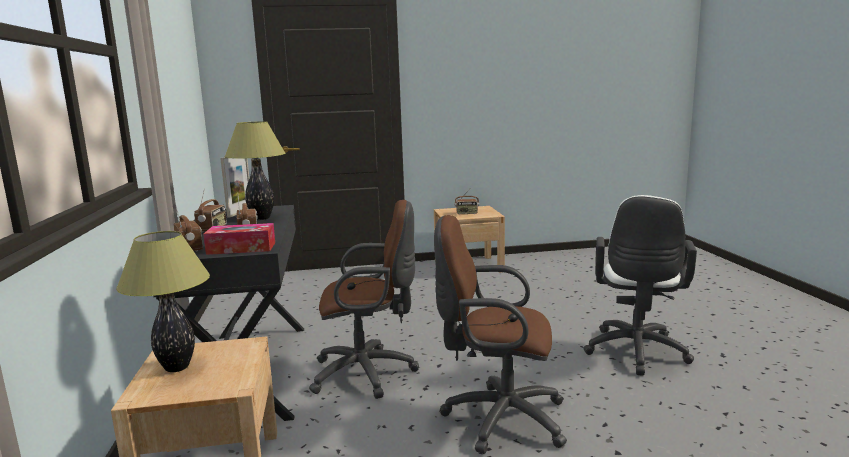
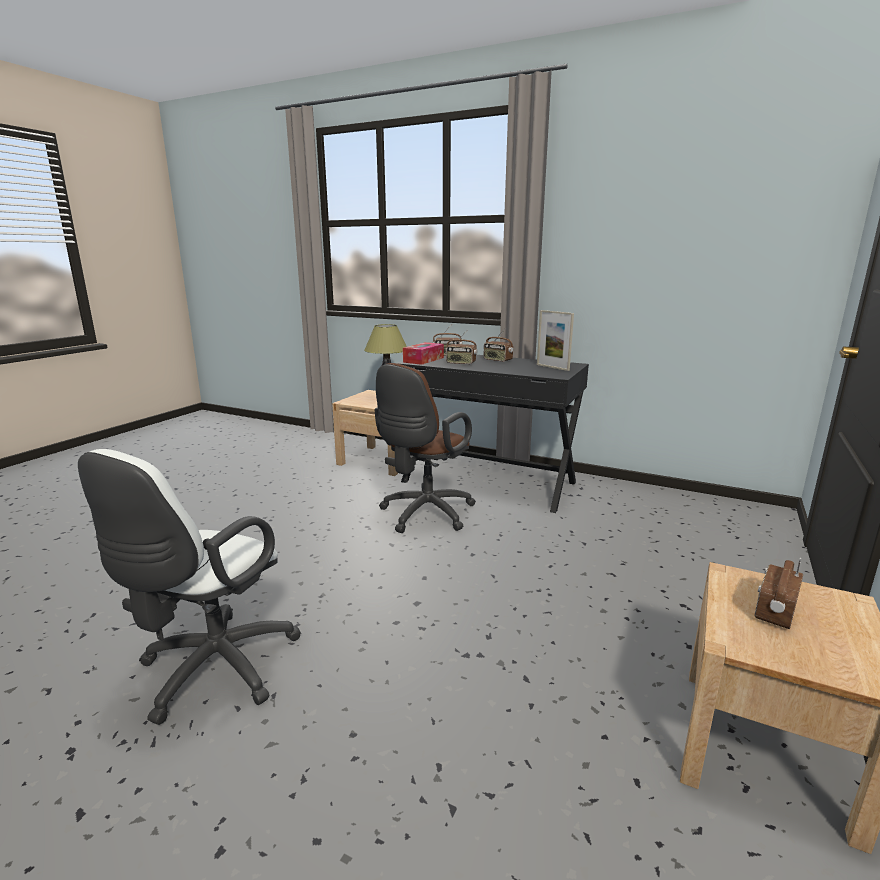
camera: 125 degrees right, 5 degrees up
table lamp [224,121,285,220] -> none
brown office chair [434,215,567,454] -> none
white office chair [583,195,697,376] -> white office chair turned 120 degrees counterclockwise [78,449,301,725]

